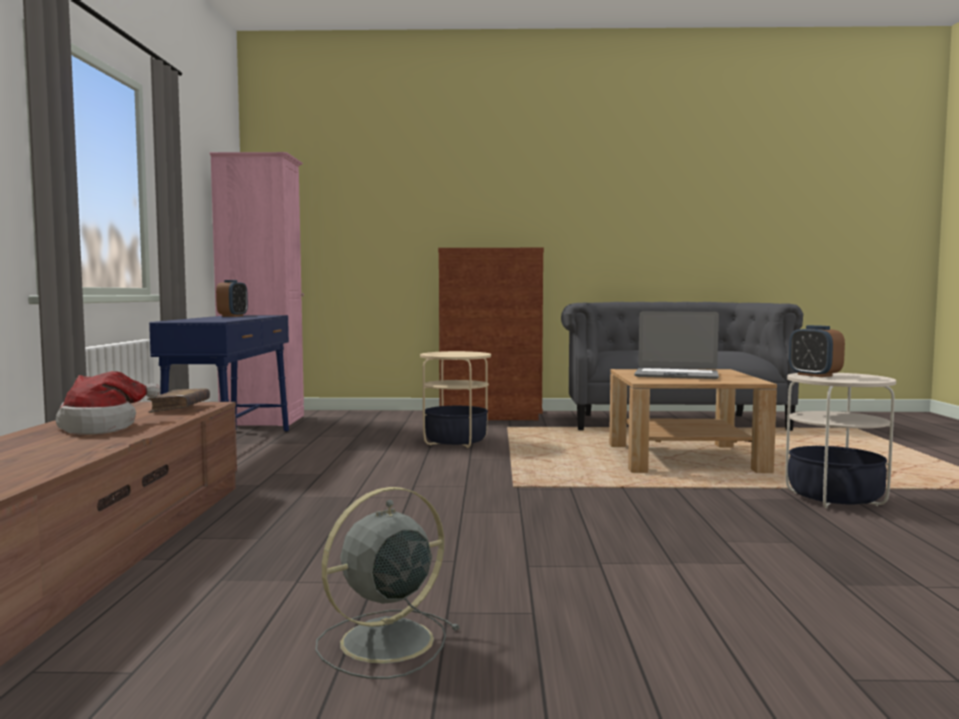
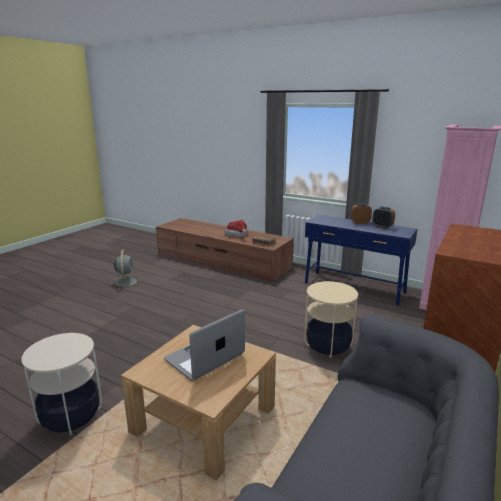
camera: 120 degrees right, 15 degrees up
alarm clock [789,325,845,377] -> alarm clock moved to [351,203,372,224]

